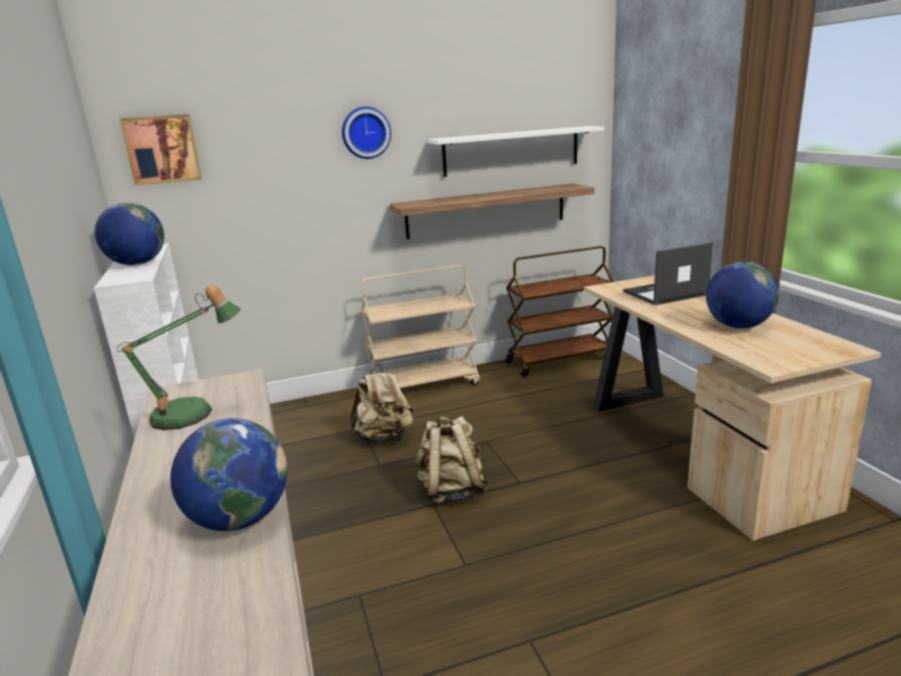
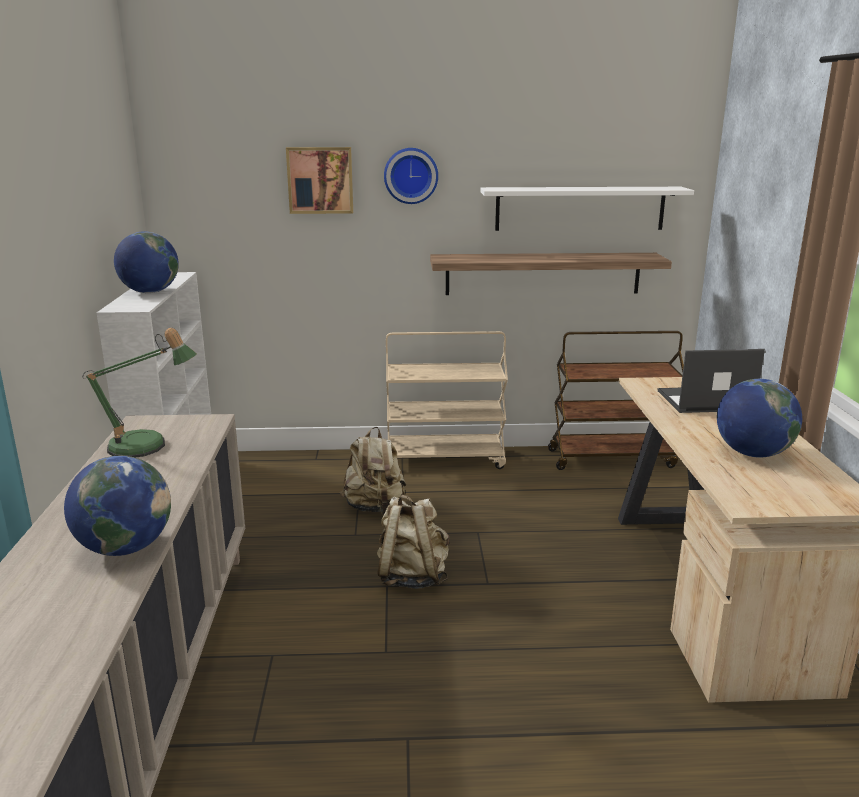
camera: 15 degrees right, 0 degrees up
picture [120,114,202,186] -> picture moved to [286,147,353,214]

